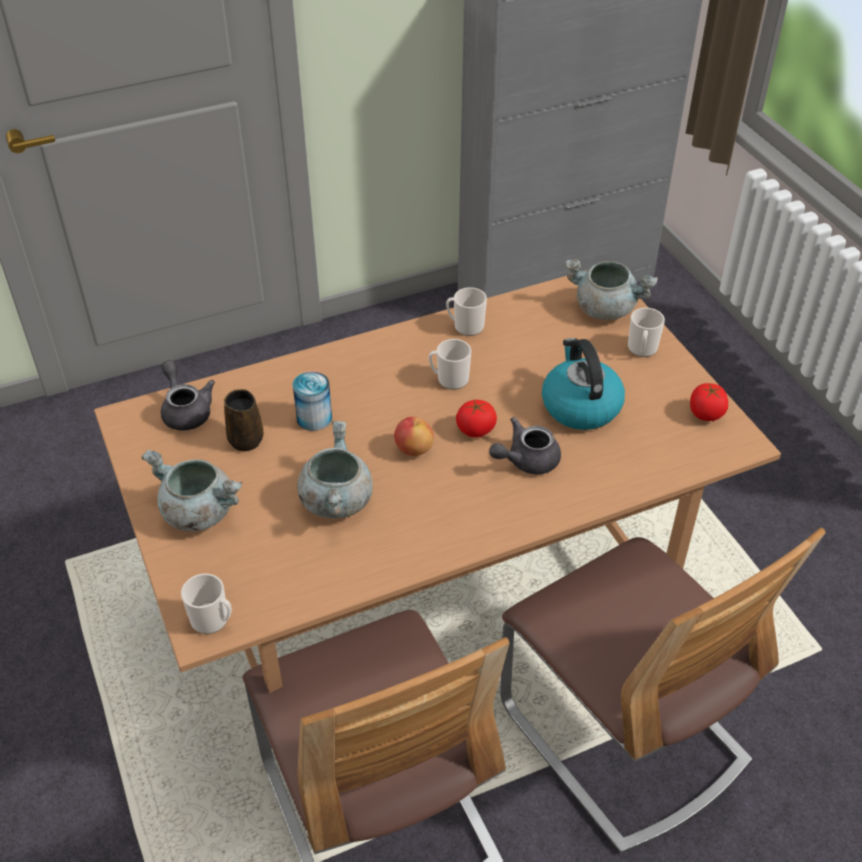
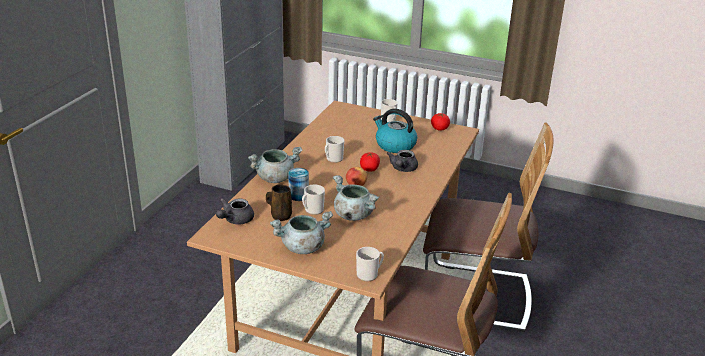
camera: 45 degrees left, 15 degrees down
grey teapot [161,360,215,431] -> grey teapot turned 75 degrees counterclockwise [216,198,254,224]
mug [446,287,487,336] -> mug moved to [302,185,325,215]
grey cooking pot [565,259,658,320] -> grey cooking pot moved to [248,147,302,183]

